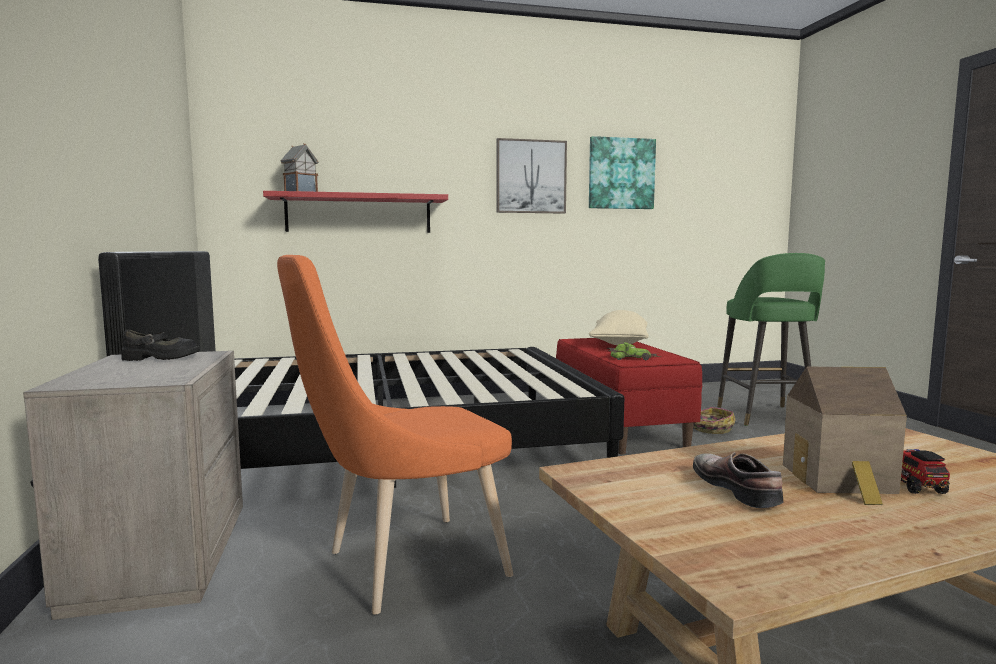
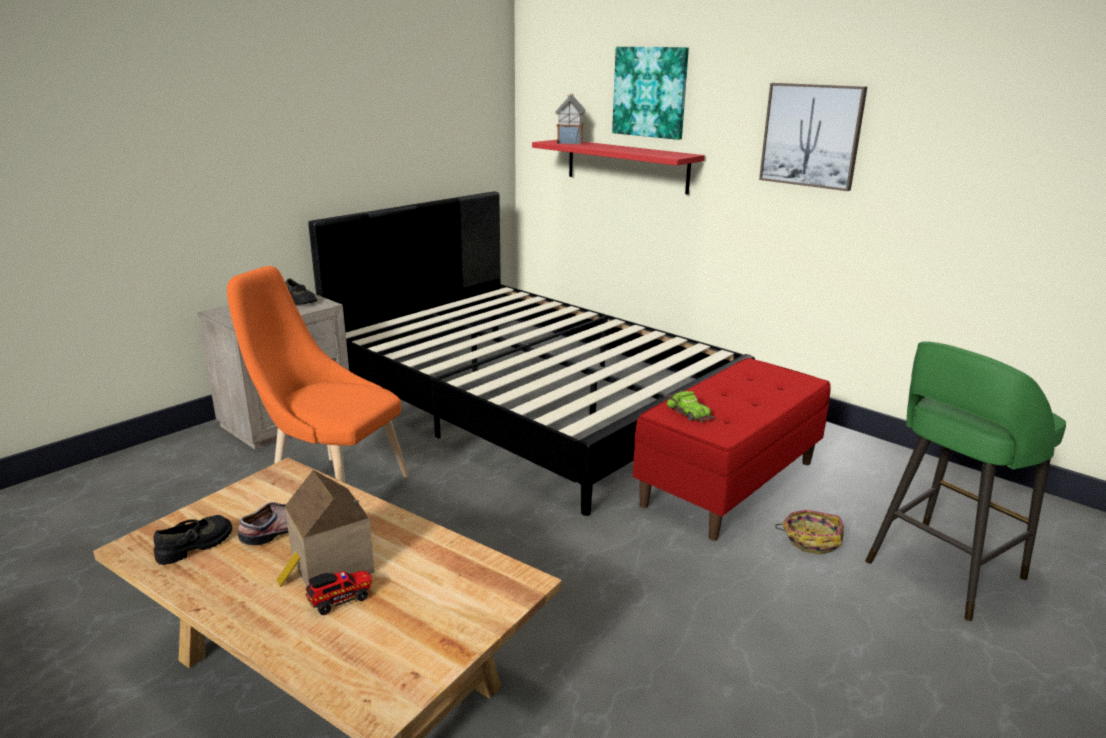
camera: 55 degrees right, 15 degrees up
picture [589,136,656,209] -> picture moved to [612,47,689,140]
beige pillow [589,310,648,345] -> none
none -> black shoe [153,515,232,565]

